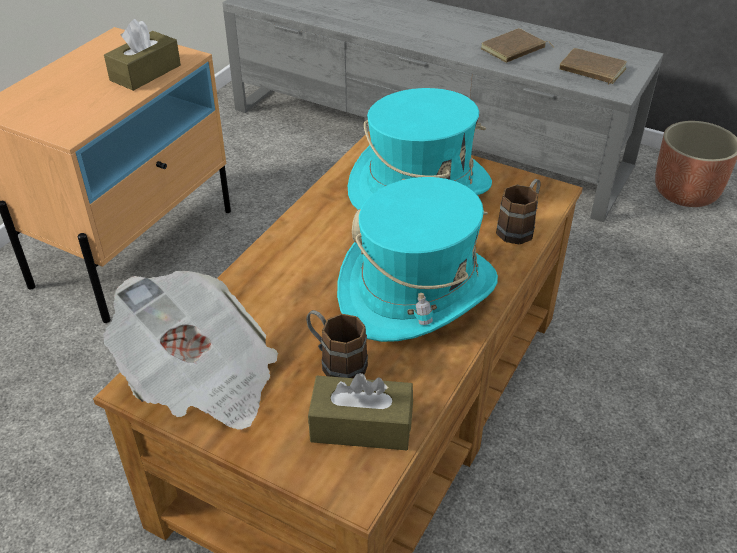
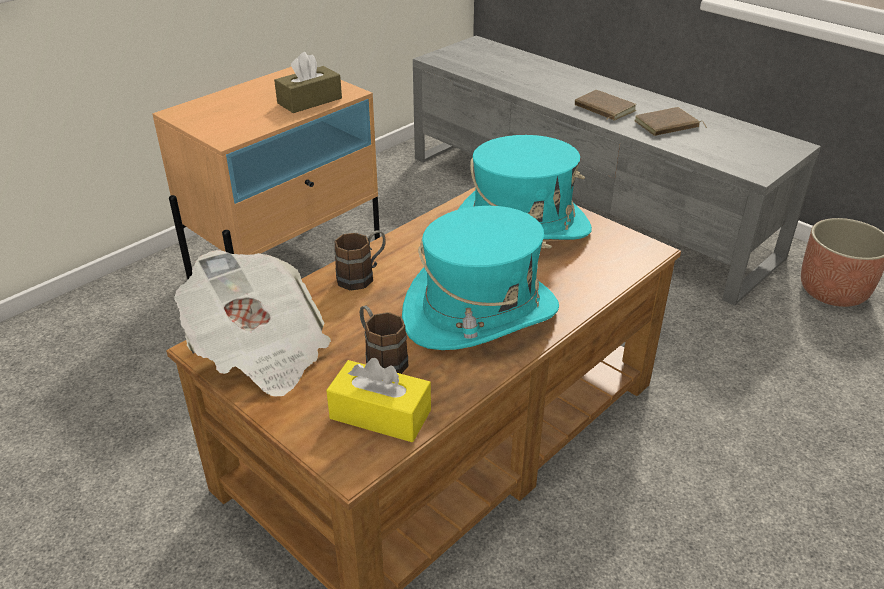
camera: 15 degrees right, 5 degrees down
brown tissue box [308,373,413,450] -> yellow tissue box [326,358,431,442]
brown mug [496,179,541,244] -> brown mug moved to [334,230,386,291]
brown book [559,48,627,85] -> brown book moved to [575,90,636,121]

